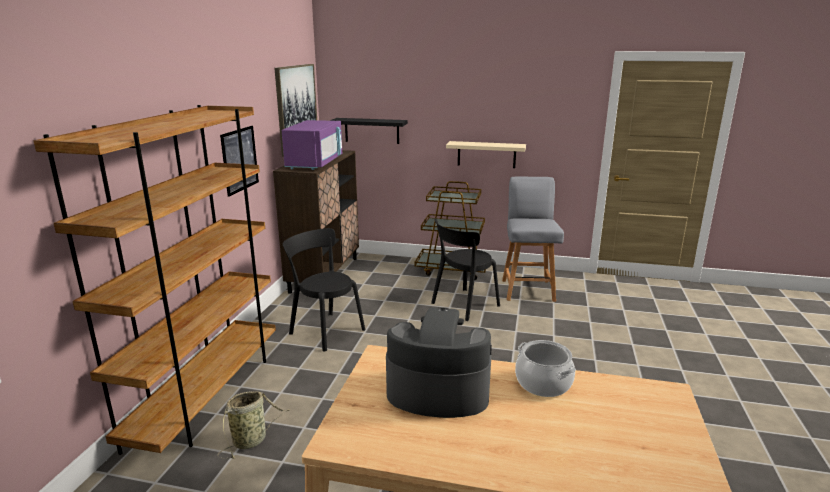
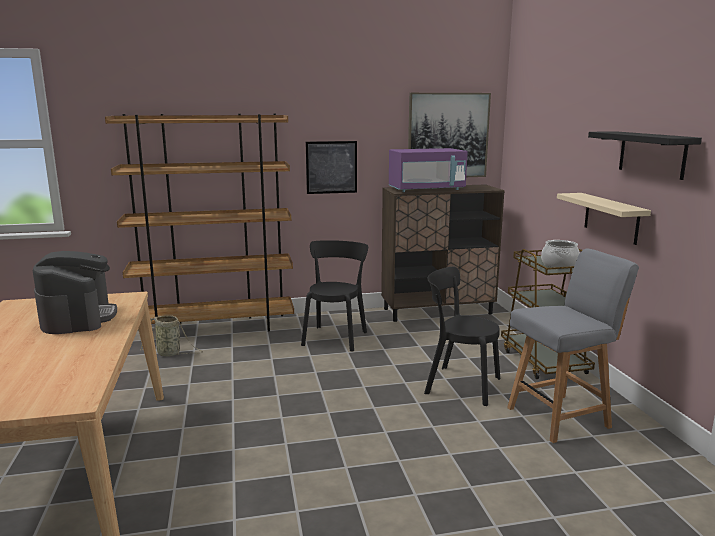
camera: 65 degrees right, 5 degrees down
black shelf [330,118,408,144] -> black shelf moved to [588,131,702,180]
cooking pot [515,340,576,397] -> cooking pot moved to [541,240,580,269]

